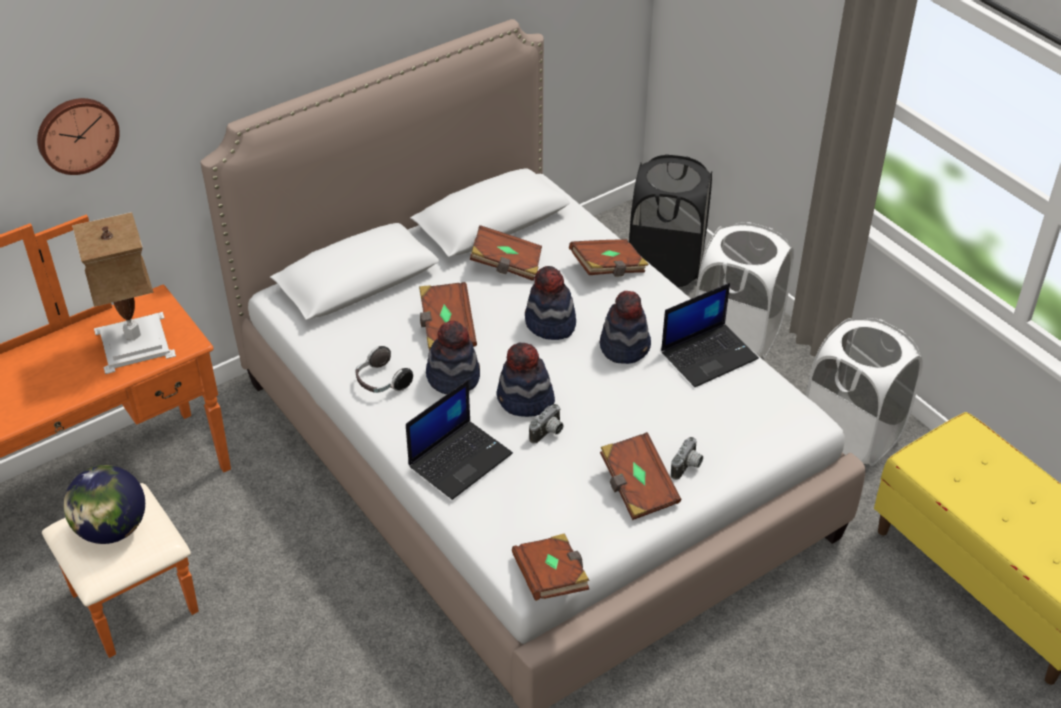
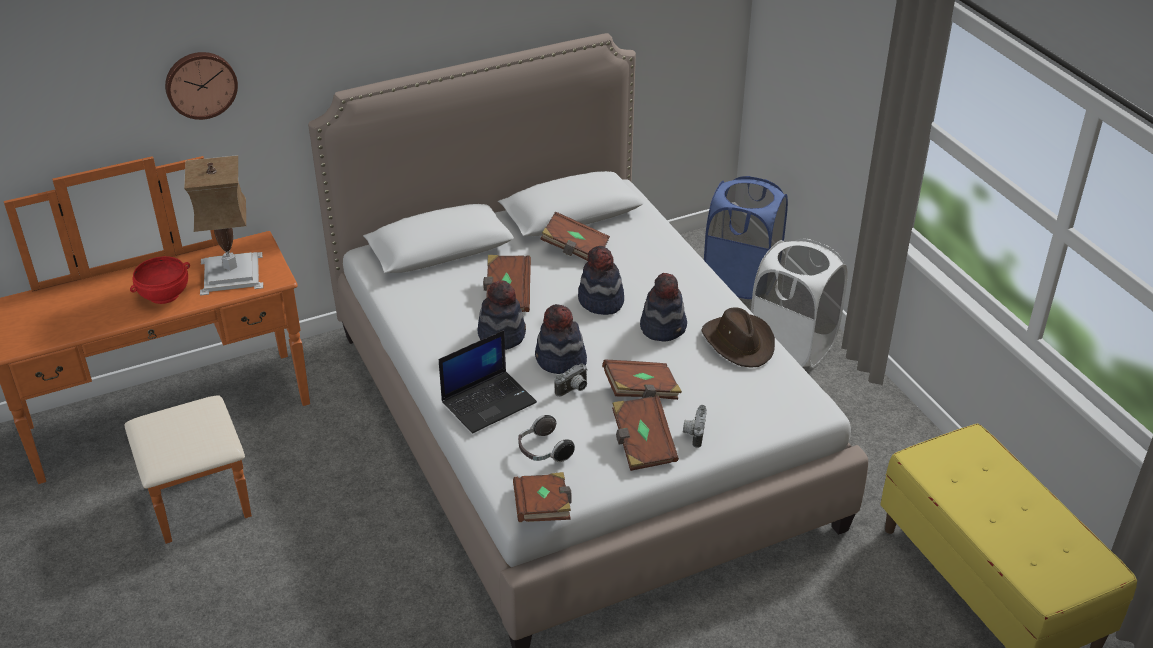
camera: 10 degrees right, 5 degrees down
globe [64,465,145,544] -> none
headphones [355,346,413,393] -> headphones moved to [518,415,575,462]
brown book [569,239,649,276] -> brown book moved to [602,359,682,400]
black laundry basket [629,154,712,287] -> blue laundry basket [704,176,788,299]
laptop [661,283,759,387] -> brown hat [701,308,775,368]
camera [671,437,703,480] -> camera turned 150 degrees clockwise [683,405,707,448]
white laundry basket [806,318,923,466] -> none
none -> red bowl [130,256,190,304]

